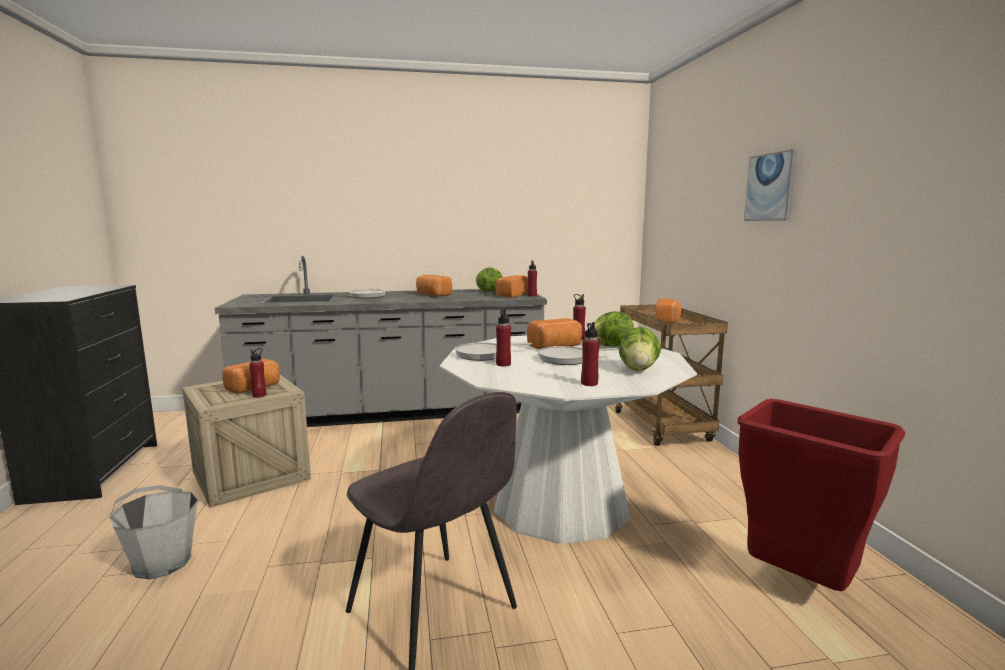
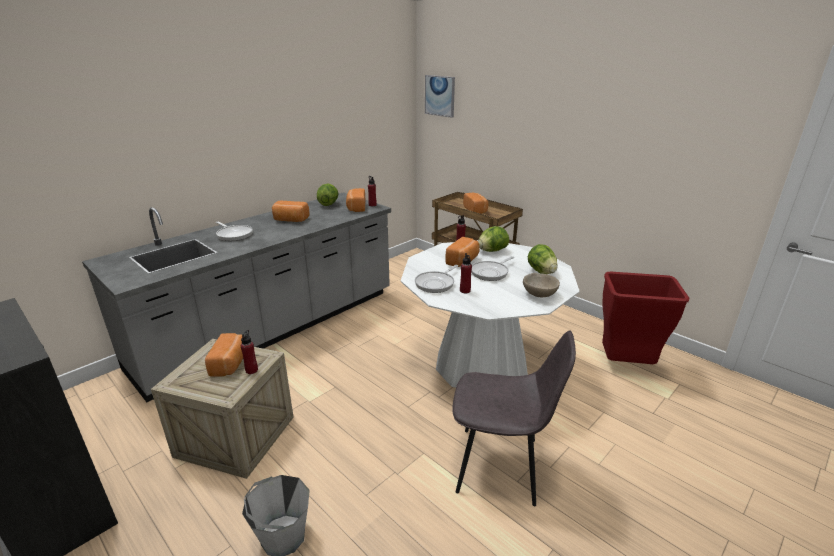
camera: 35 degrees left, 15 degrees up
red bottle [581,322,600,386] -> beige bowl [523,273,560,297]
picture [744,149,798,221] -> picture moved to [425,75,455,118]

